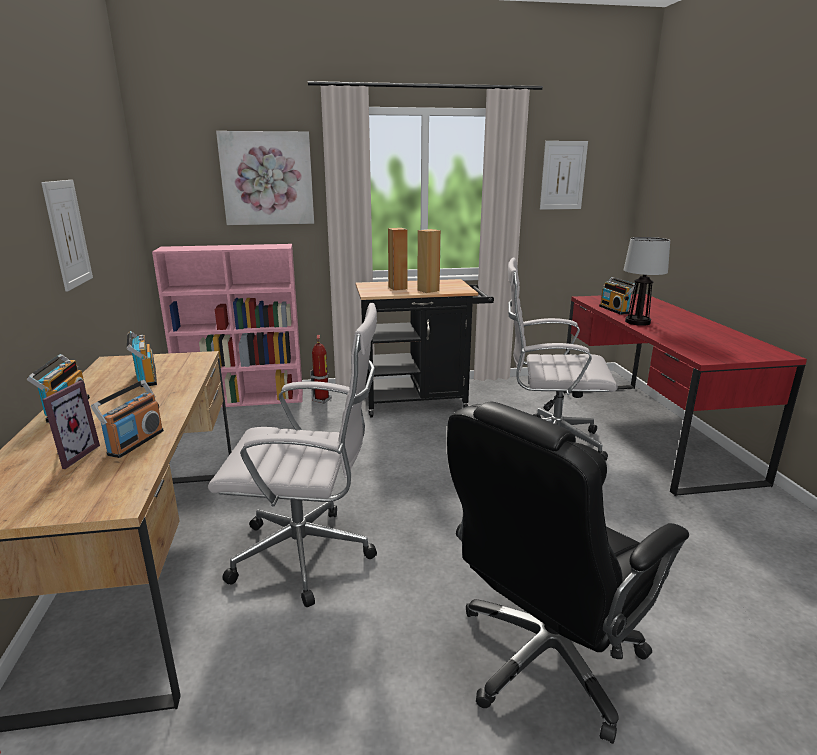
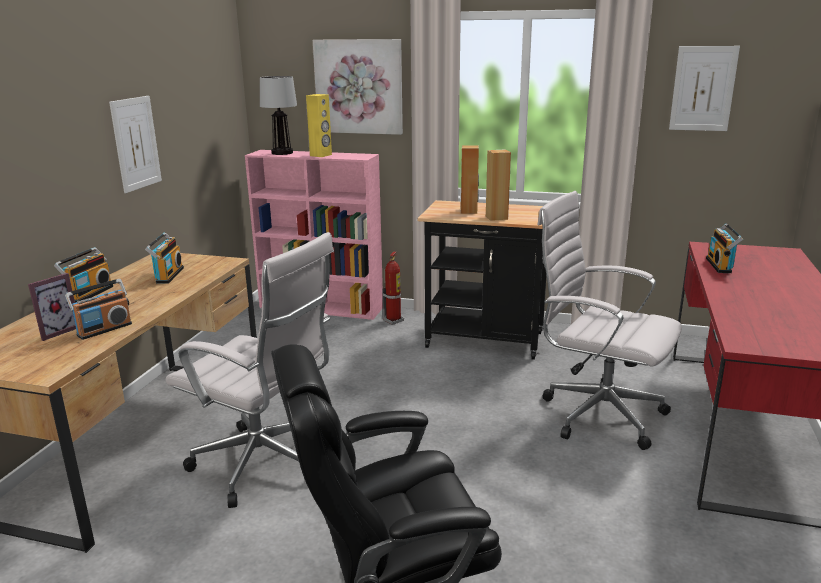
camera: 25 degrees right, 0 degrees up
table lamp [624,237,670,326] -> table lamp moved to [260,76,297,155]
none -> yellow speaker [306,94,332,157]

